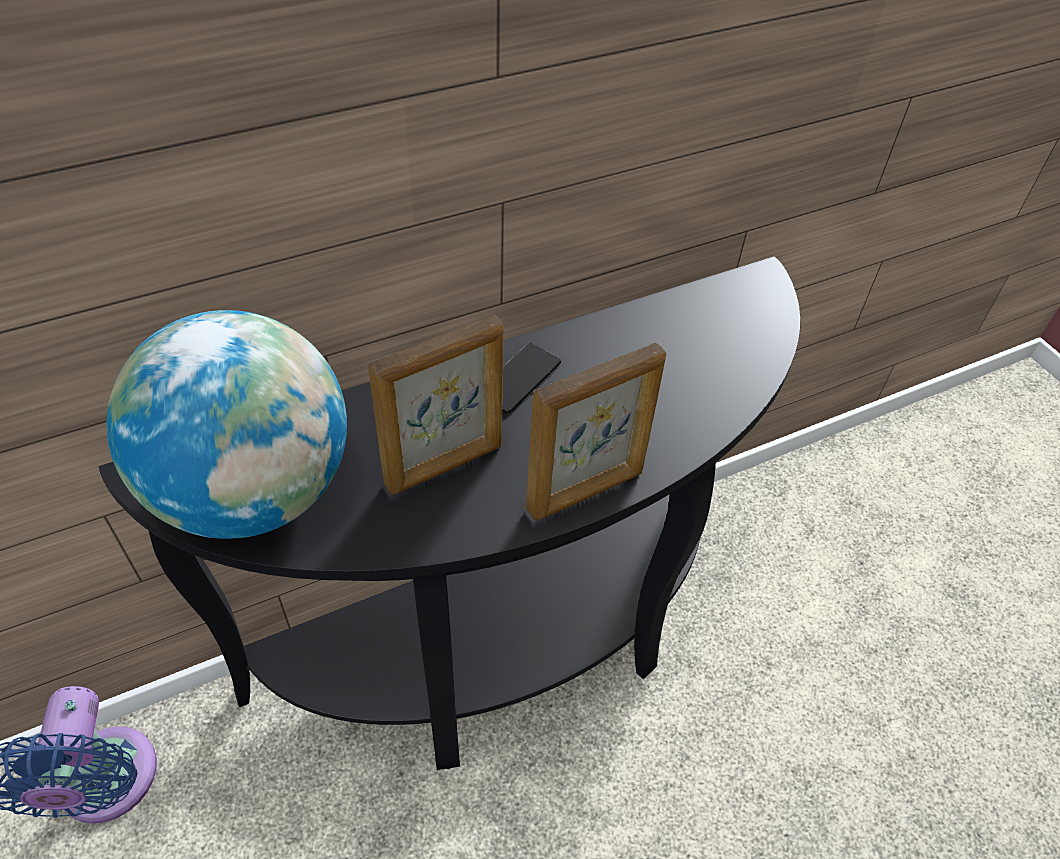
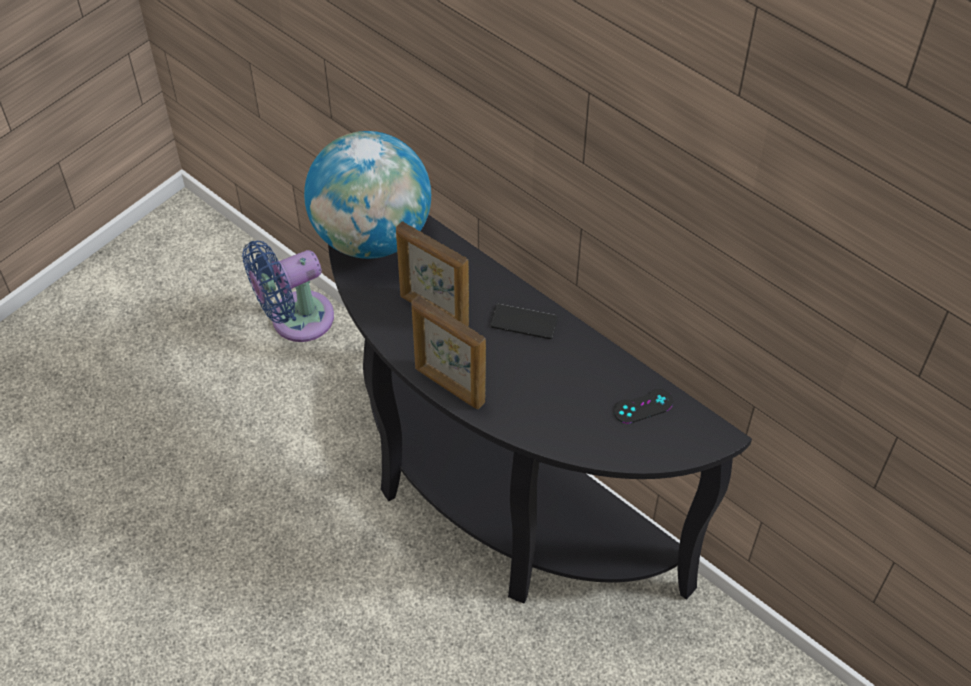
camera: 70 degrees right, 5 degrees up
none -> black game controller [614,389,673,424]

